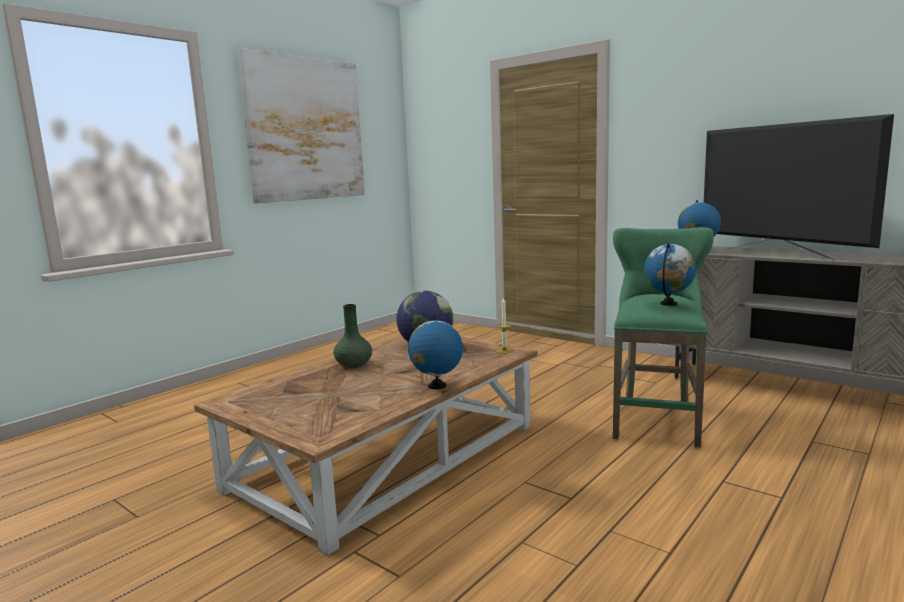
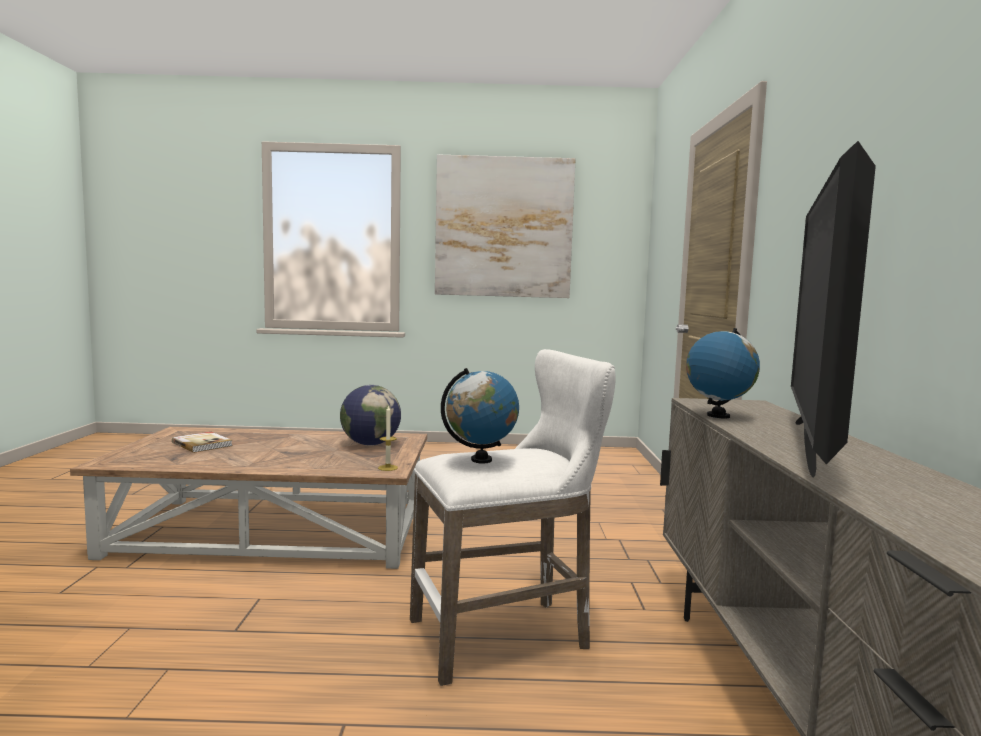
camera: 50 degrees right, 5 degrees down
green vase [334,304,372,369] -> none
globe [408,316,463,389] -> none
green stool [613,227,714,448] -> white stool [410,349,616,686]
none -> book [172,432,232,453]

